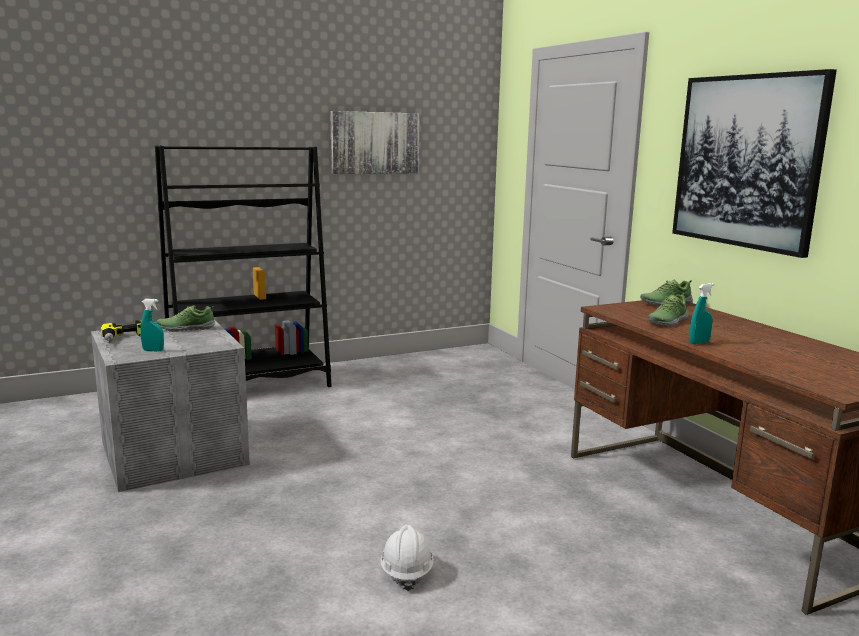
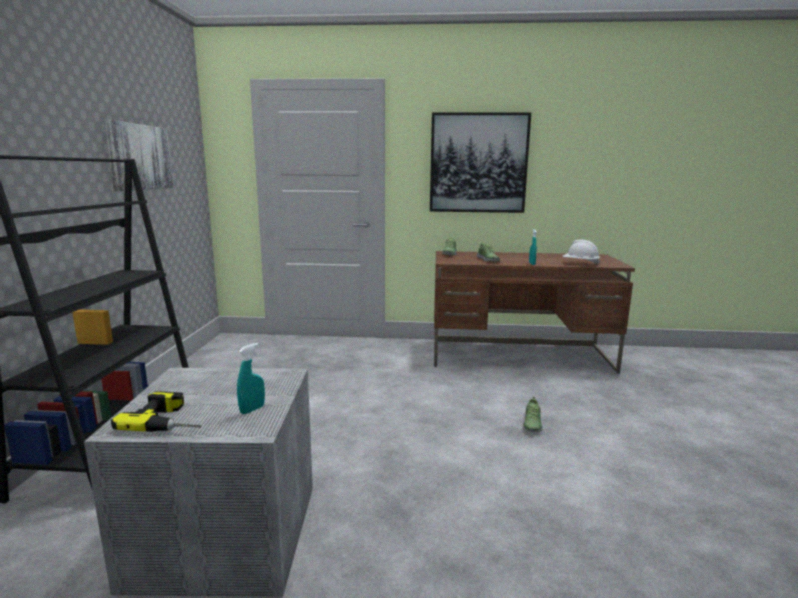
camera: 60 degrees left, 0 degrees up
shoe [157,305,215,332] -> shoe moved to [523,397,543,432]
white hard hat [380,525,434,591] -> white hard hat moved to [562,240,601,265]

